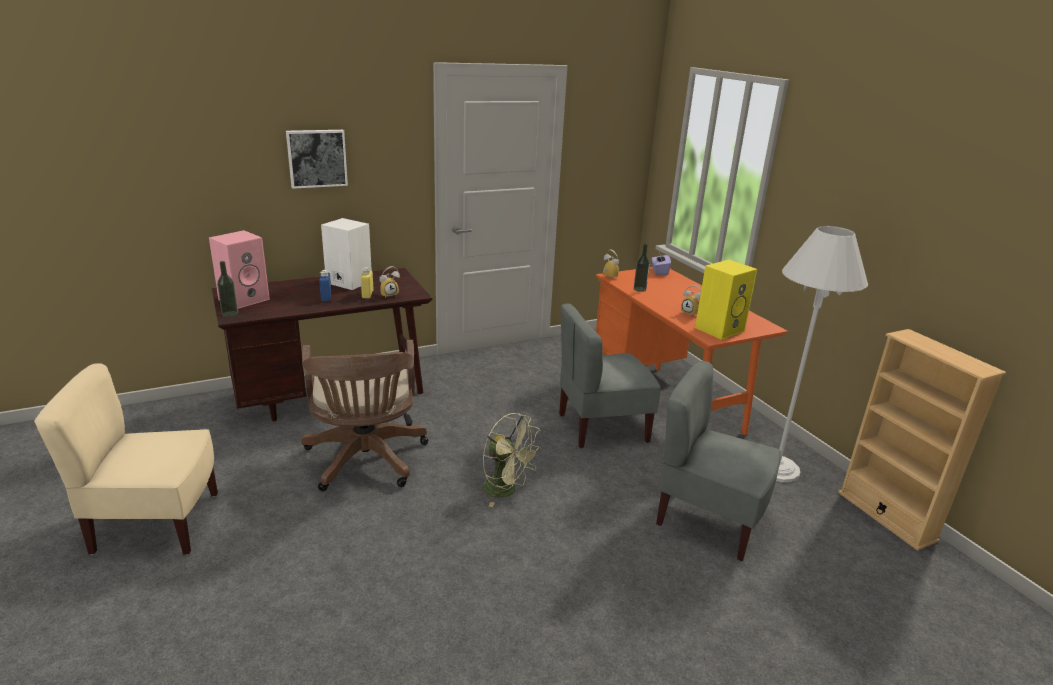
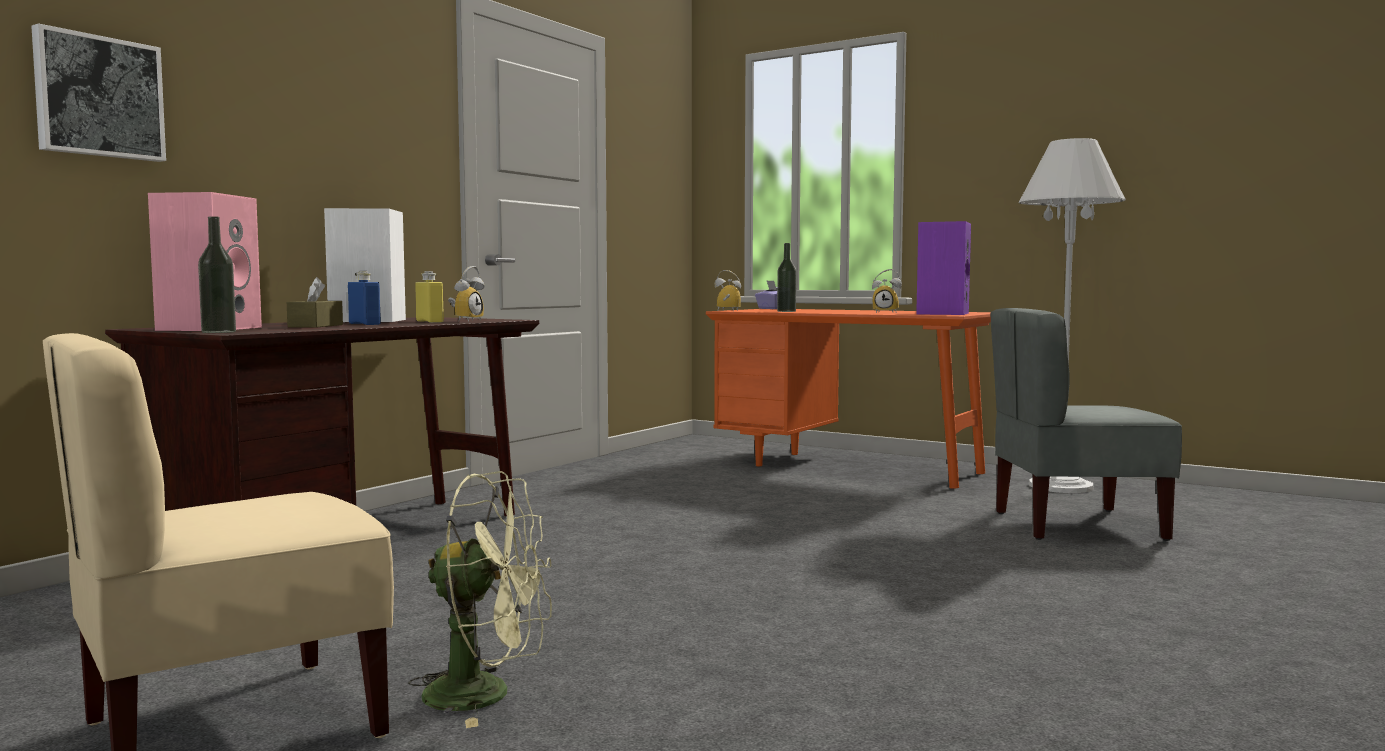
camera: 30 degrees left, 20 degrees down
picture [286,130,348,189] -> picture moved to [31,23,166,162]
brown office chair [301,340,429,491] -> none
green fan [483,413,541,507] -> green fan moved to [408,471,552,728]
grey chair [559,303,661,448] -> none
yellow speaker [695,260,757,340] -> purple speaker [916,221,971,315]
beige bookcase [838,329,1006,551] -> none
none -> brown tissue box [287,277,343,328]

